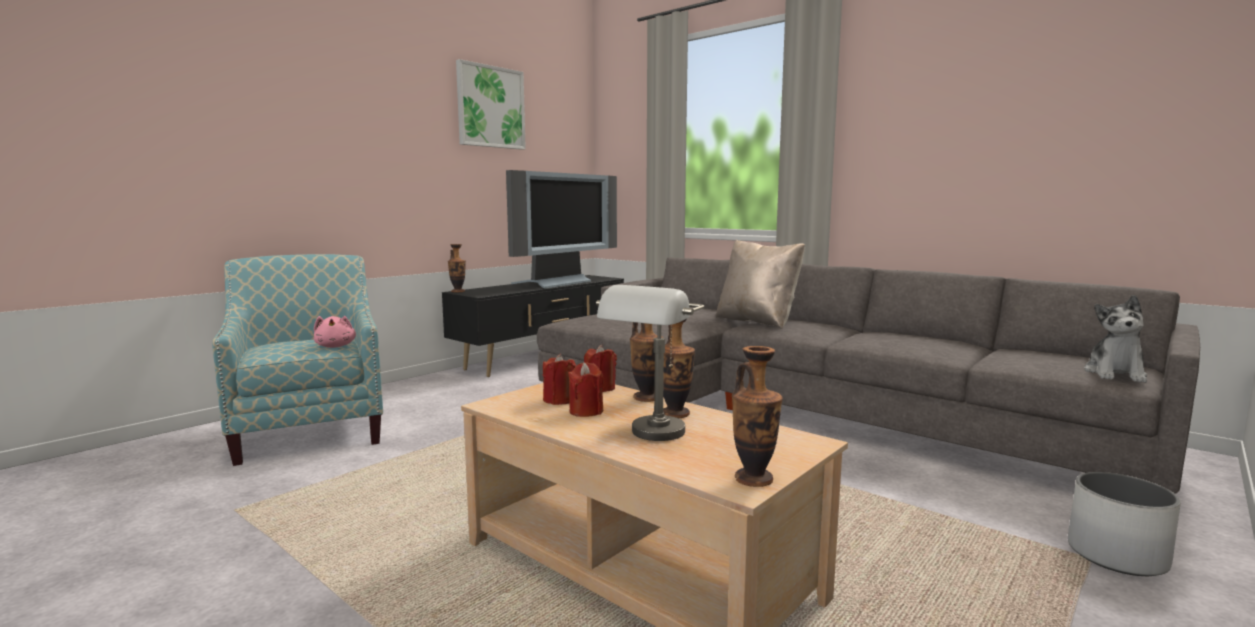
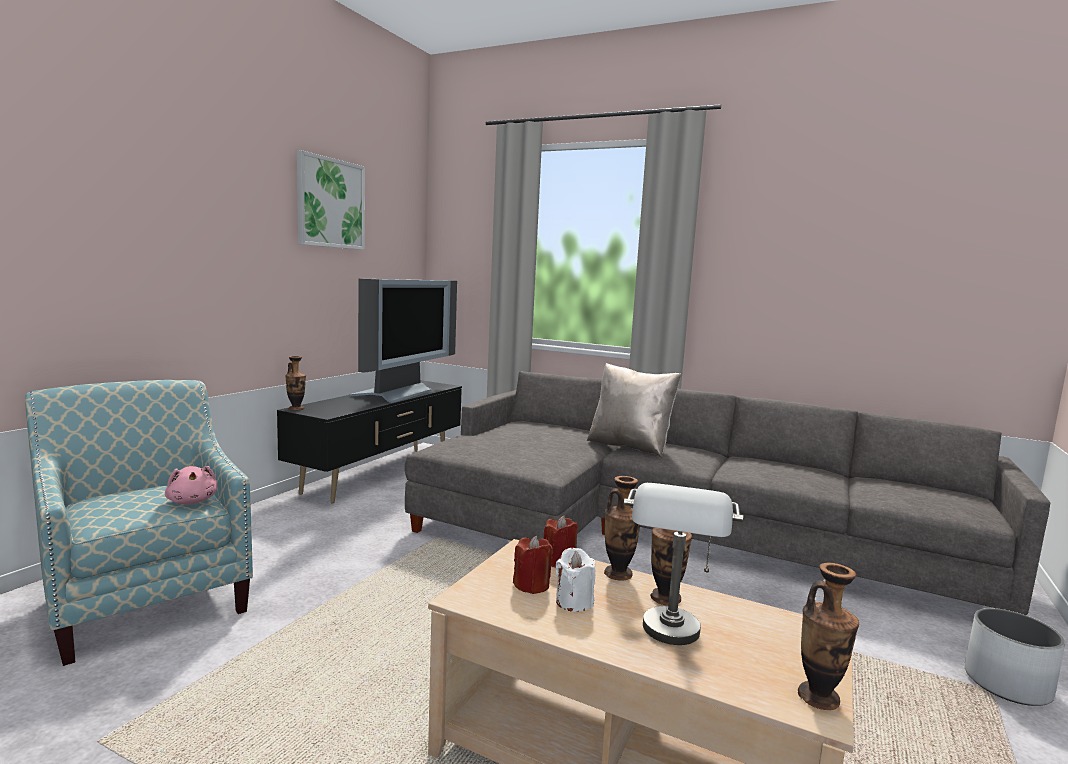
camera: 15 degrees left, 0 degrees up
red candle [568,362,604,417] -> white candle [556,548,596,612]
plush toy [1084,295,1147,383] -> none

